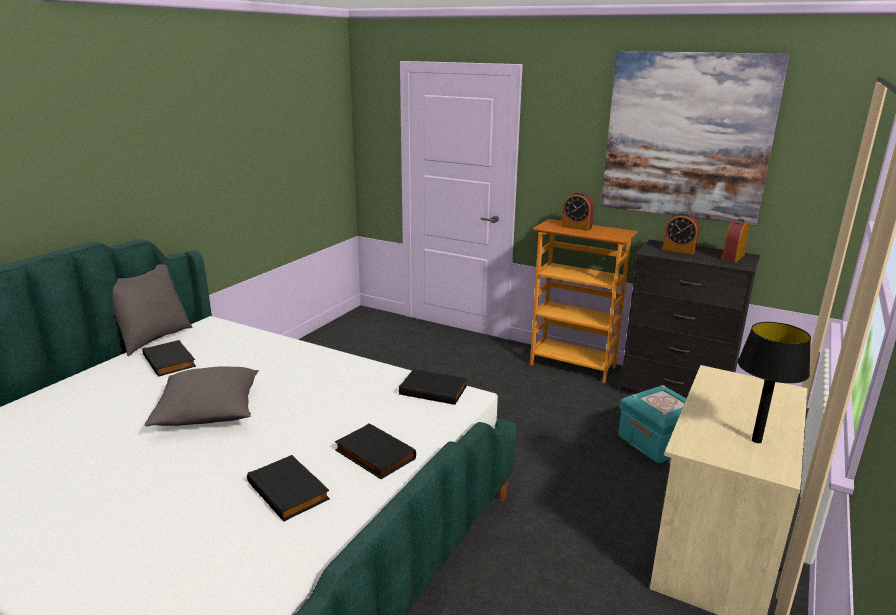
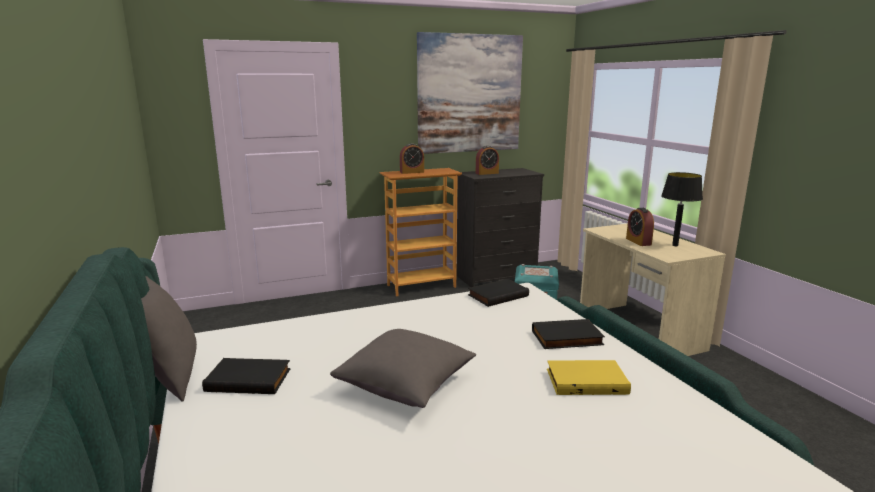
camera: 50 degrees left, 5 degrees down
black book [247,455,330,521] -> yellow book [547,360,631,395]
alarm clock [722,219,749,263] -> alarm clock moved to [626,208,654,246]

